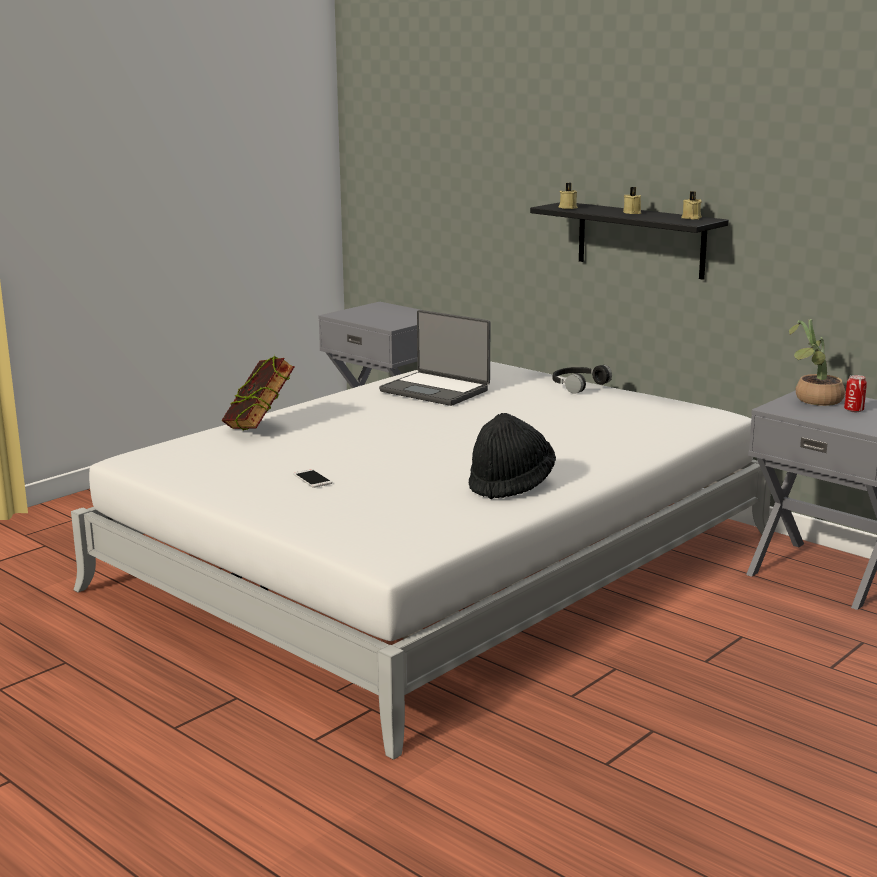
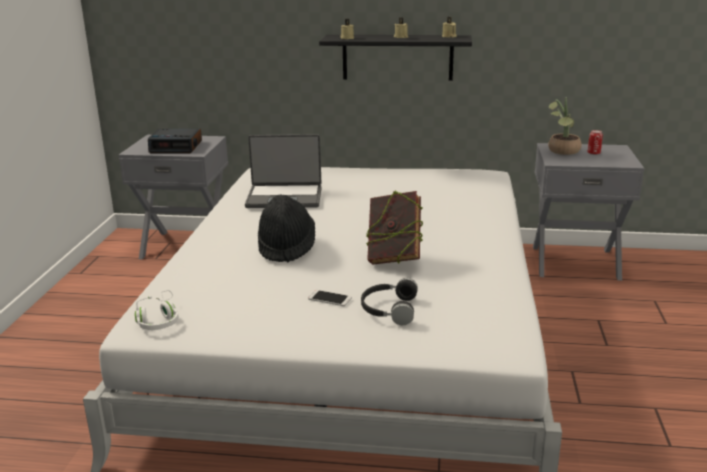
camera: 35 degrees left, 5 degrees up
book [221,355,295,431] -> book moved to [366,190,423,265]
black hat [469,413,556,499] -> black hat moved to [258,195,315,263]
black headphones [553,365,612,394] -> black headphones moved to [361,278,418,325]
none -> white headphones [135,290,179,330]
none -> alarm clock [148,129,202,153]

